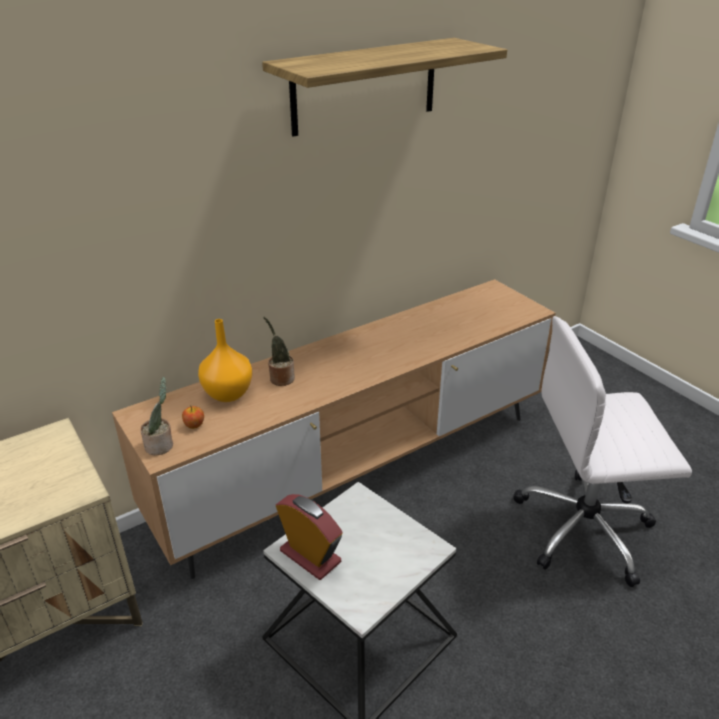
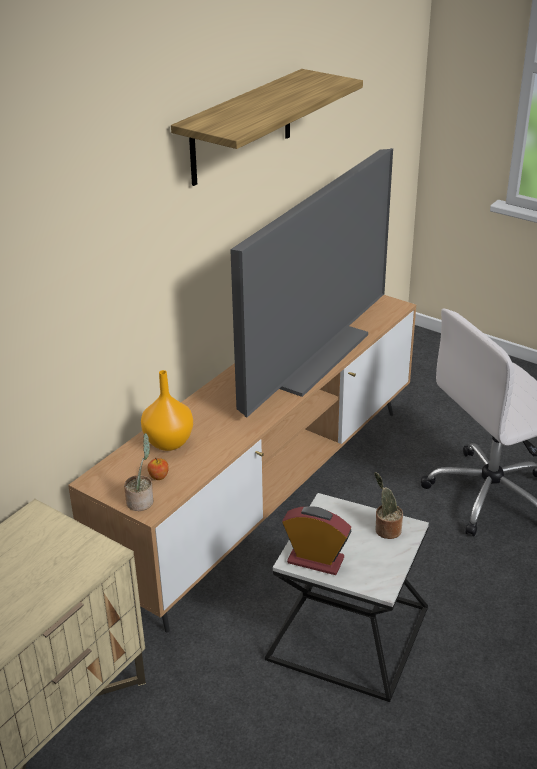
camera: 20 degrees left, 0 degrees up
potted plant [263,316,295,386] -> potted plant moved to [374,472,403,539]
none -> television [230,148,393,417]

